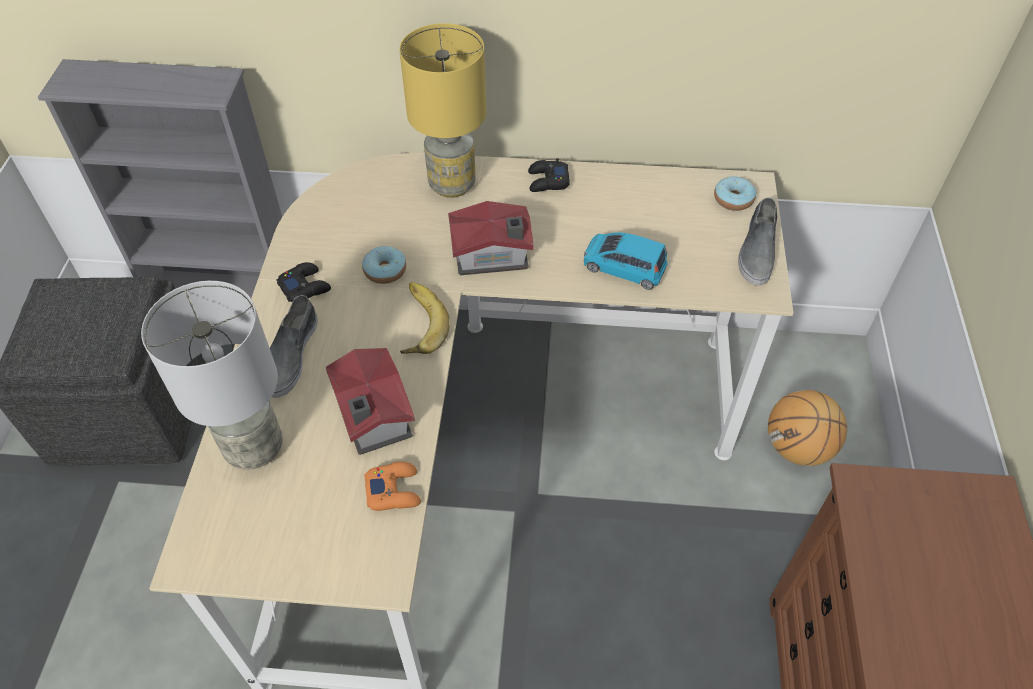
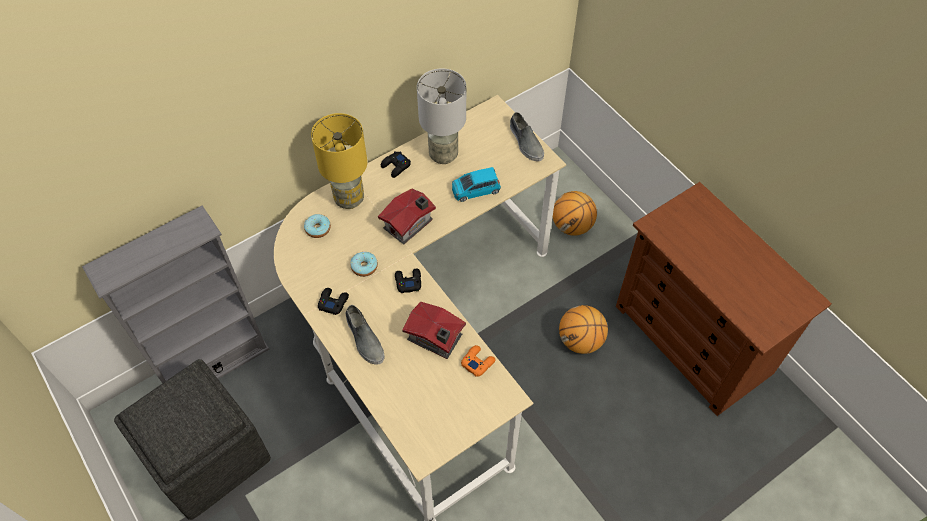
camera: 40 degrees left, 5 degrees up
grey table lamp [141,281,283,469] -> grey table lamp moved to [417,68,466,164]
banana [400,282,450,354] -> black game controller [395,269,421,293]
donut [714,176,756,211] -> donut moved to [304,214,331,238]
none -> basketball [559,305,608,354]

